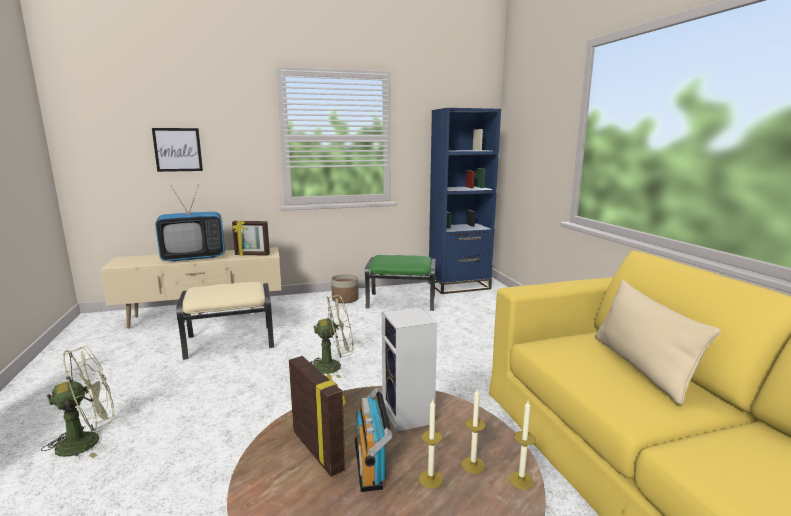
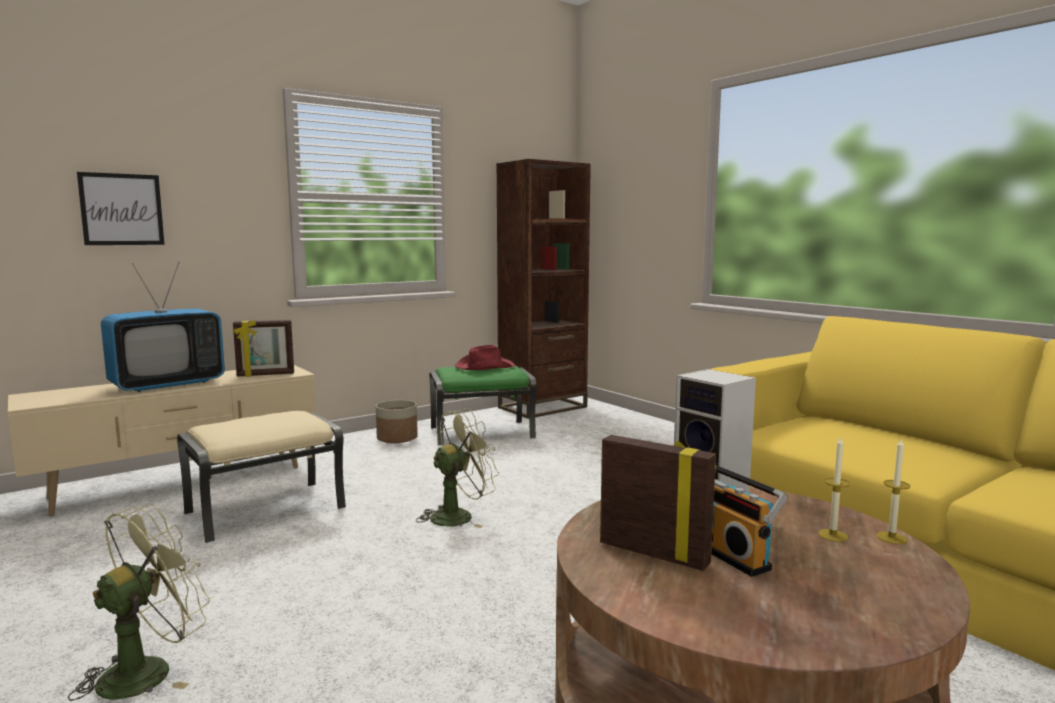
camera: 20 degrees left, 5 degrees down
candle [419,400,443,488] -> none
blue bookcase [428,108,501,294] -> brown bookcase [496,159,591,419]
beige pillow [595,280,721,405] -> none
none -> red hat [455,345,515,370]

